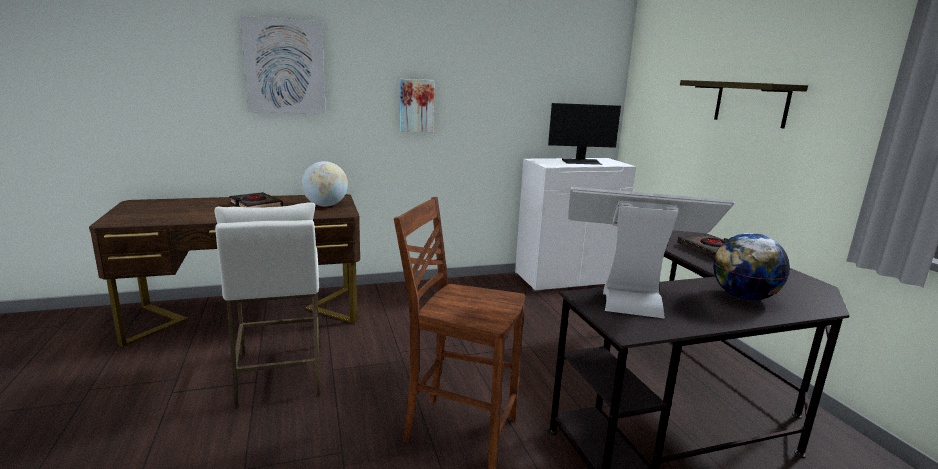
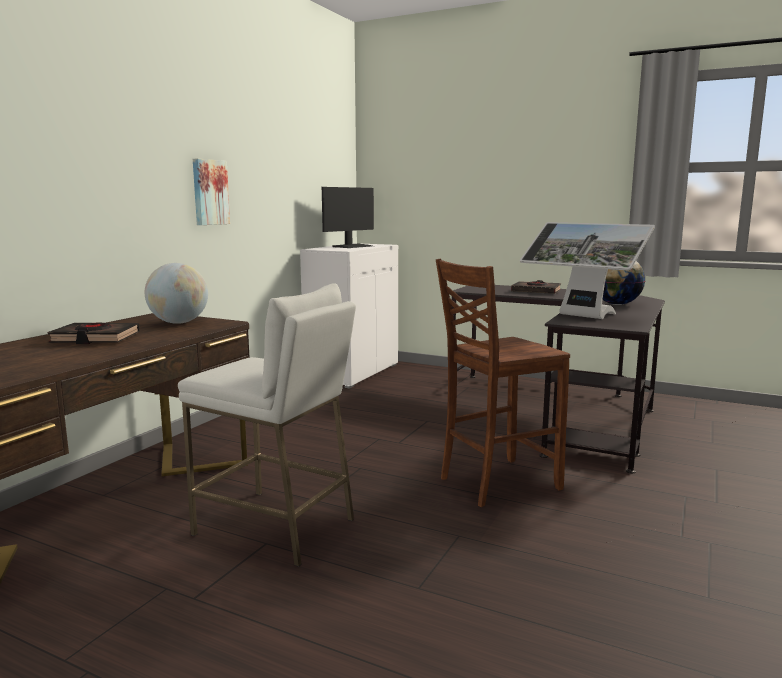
camera: 45 degrees left, 5 degrees down
picture [240,16,326,114] -> none
monitor [568,187,735,319] -> monitor turned 105 degrees counterclockwise [520,222,655,319]
shelf [680,80,808,128] -> none

